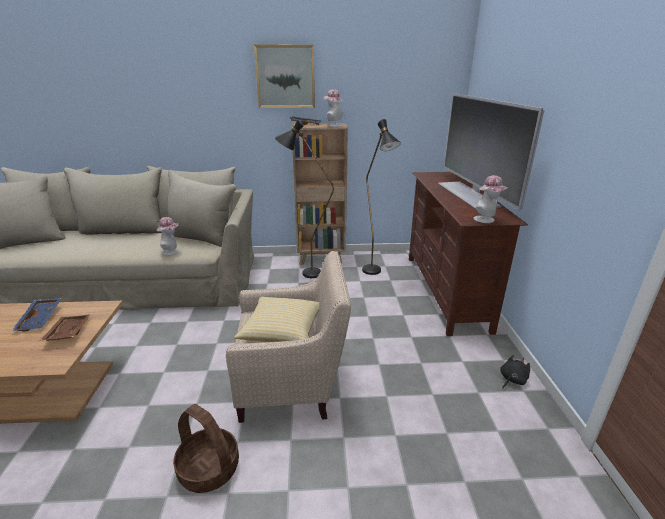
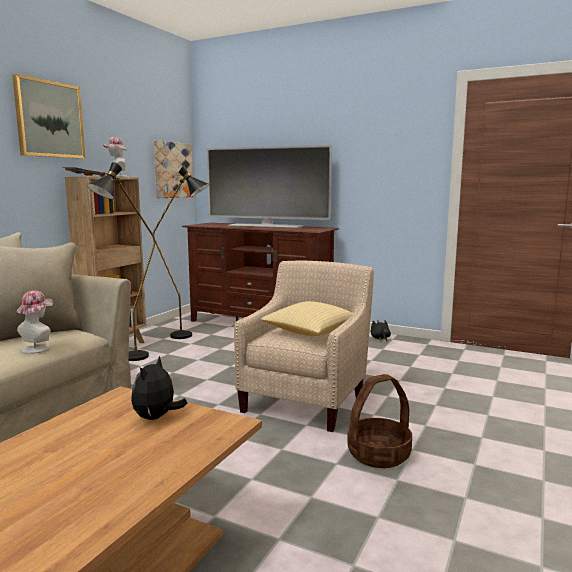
camera: 60 degrees left, 15 degrees down
blue tray [12,298,61,331] -> none
brown tray [41,314,91,341] -> plush toy [131,356,187,420]
hat [473,175,508,223] -> none
none -> picture [154,140,194,198]

